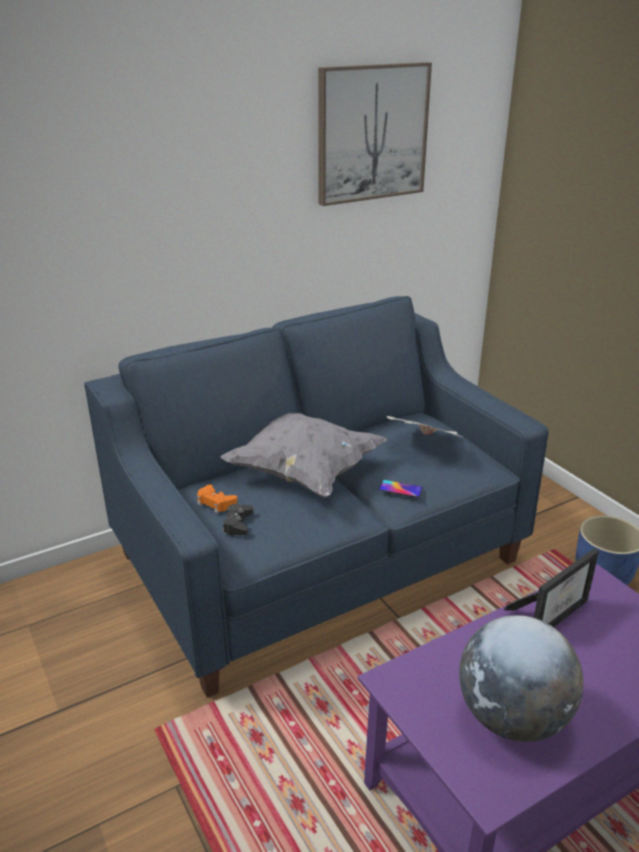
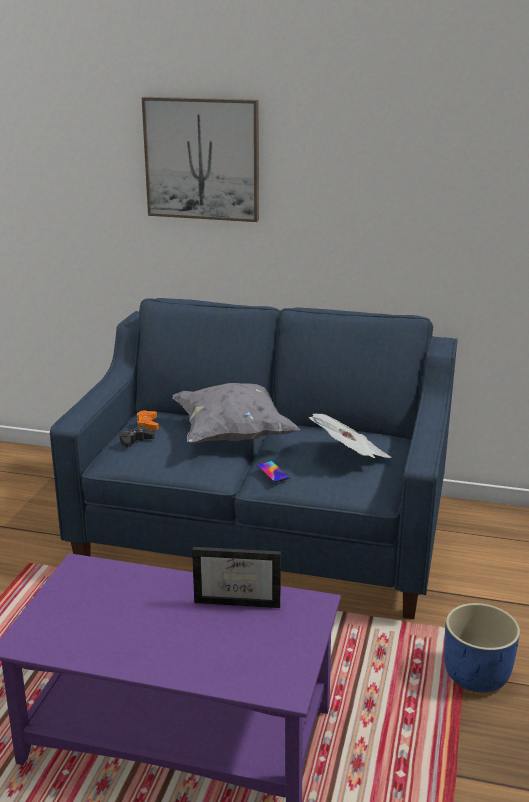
camera: 45 degrees right, 5 degrees down
picture [318,62,432,206] -> picture moved to [142,97,259,222]
globe [459,615,583,742] -> none

